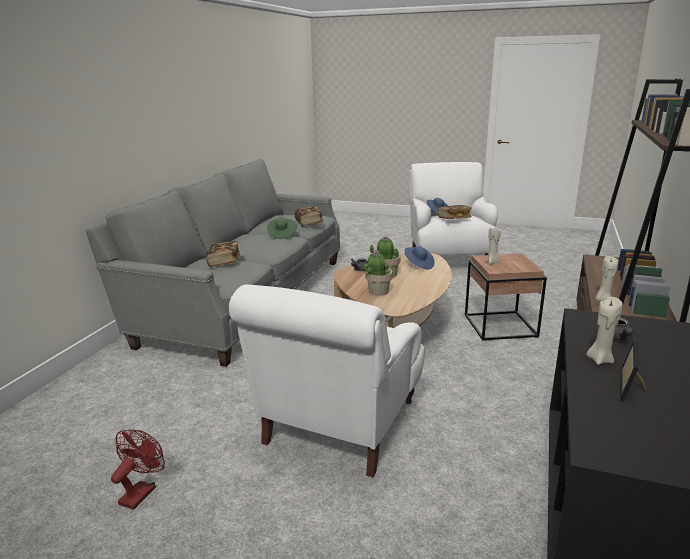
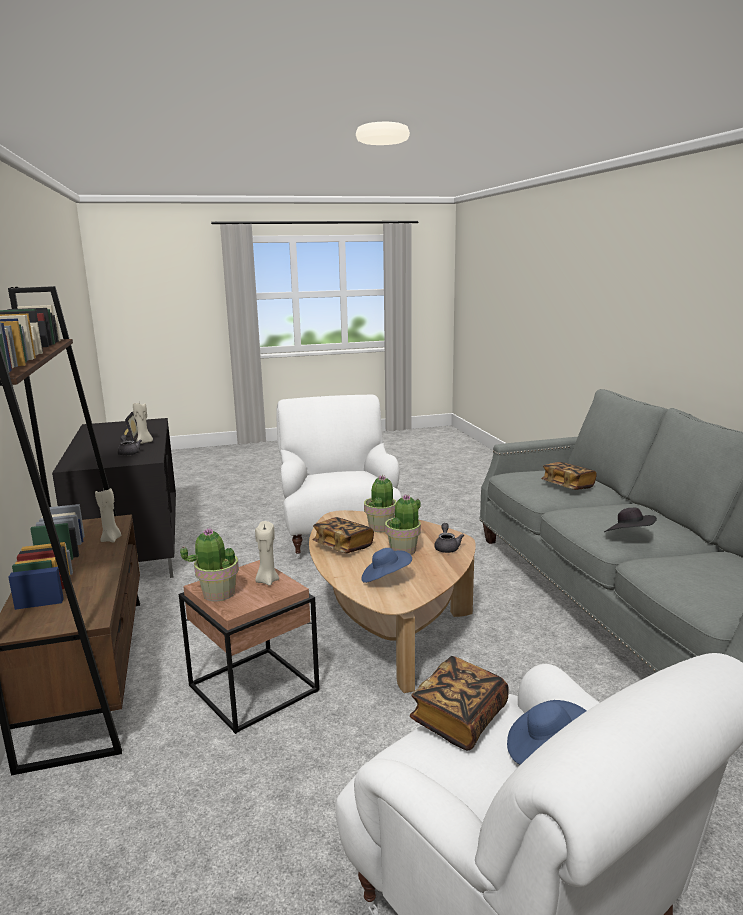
camera: 145 degrees right, 5 degrees down
red fan [111,430,165,510] -> none
green hat [267,217,297,239] -> black hat [604,508,657,532]
book [295,206,323,227] -> book moved to [313,517,374,553]
none -> potted plant [180,528,239,601]

